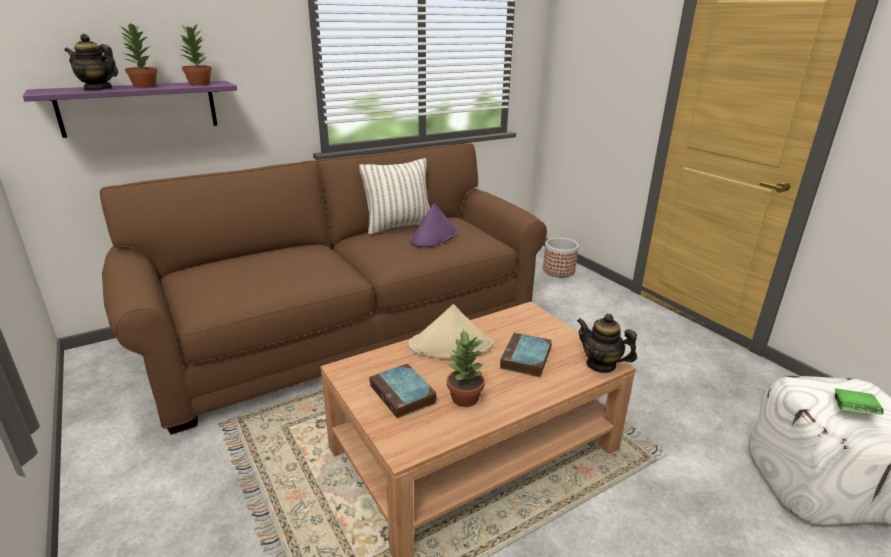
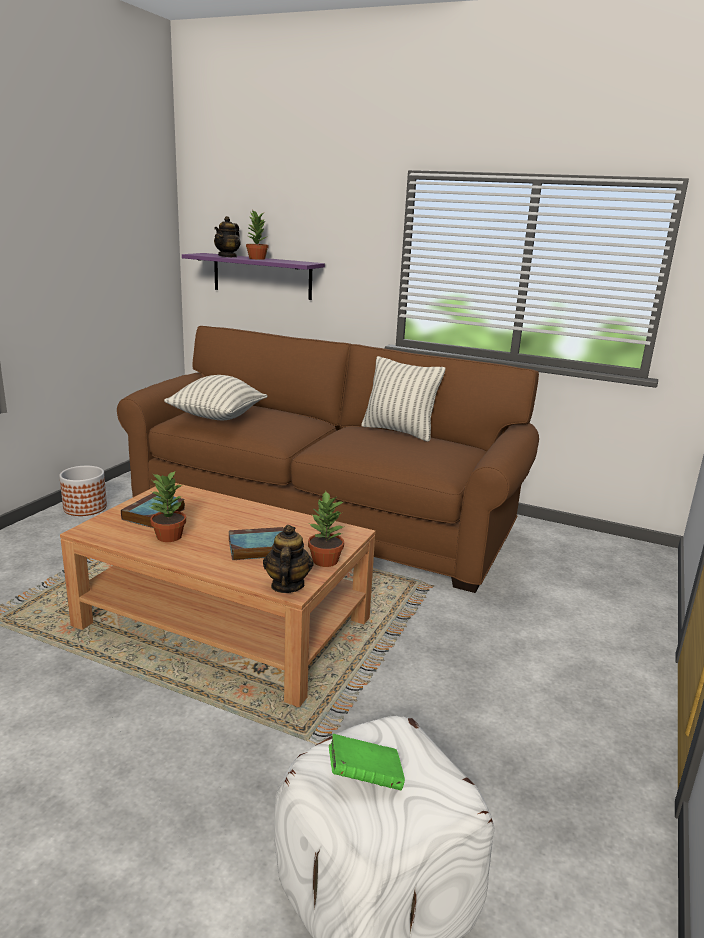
camera: 55 degrees right, 5 degrees down
teapot [65,34,118,91] -> teapot turned 135 degrees counterclockwise [214,216,241,257]
potted plant [179,22,212,85] -> potted plant moved to [308,492,345,567]
beige hat [409,304,493,359] -> none
purple hat [410,203,458,248] -> none
planter [543,238,579,277] -> planter moved to [59,466,107,516]
none -> pillow [164,375,267,420]

